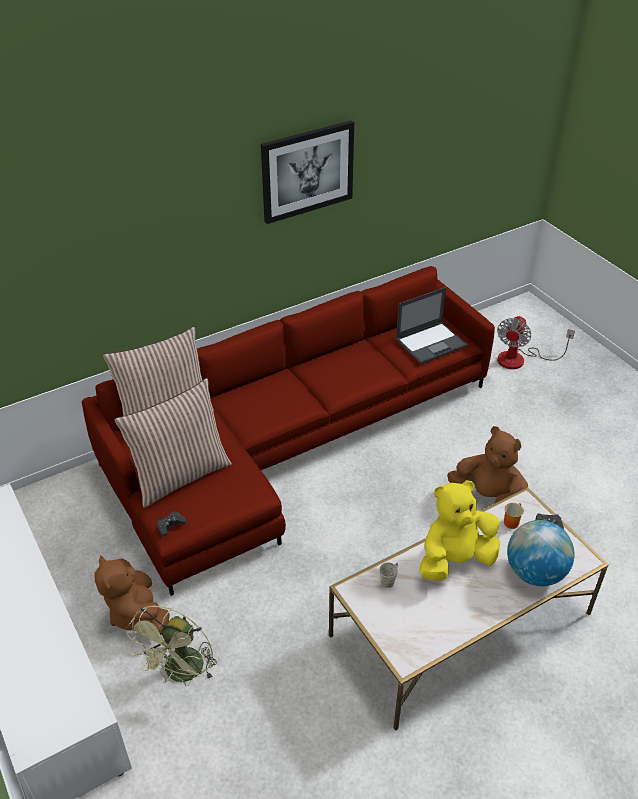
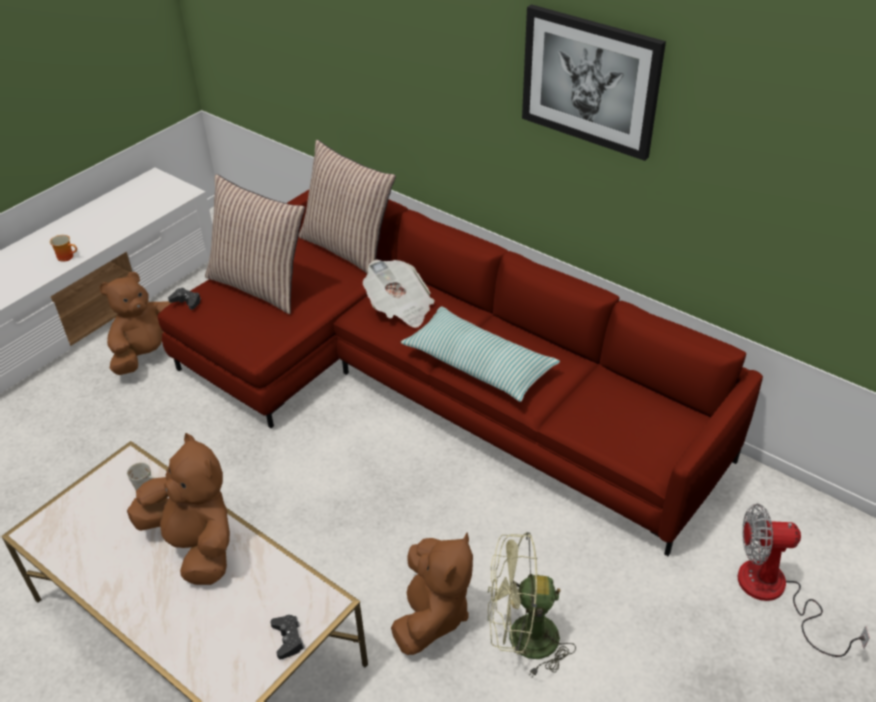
camera: 70 degrees right, 0 degrees up
green fan [126,606,217,686] -> green fan moved to [488,532,576,677]
laptop [396,287,467,364] -> none
yellow plush toy [420,480,500,581] -> brown plush toy [127,433,230,585]
mug [504,503,524,529] -> mug moved to [50,235,77,262]
globe [507,520,574,586] -> none
none -> newspaper [363,260,435,328]
none -> pillow [401,307,560,402]

